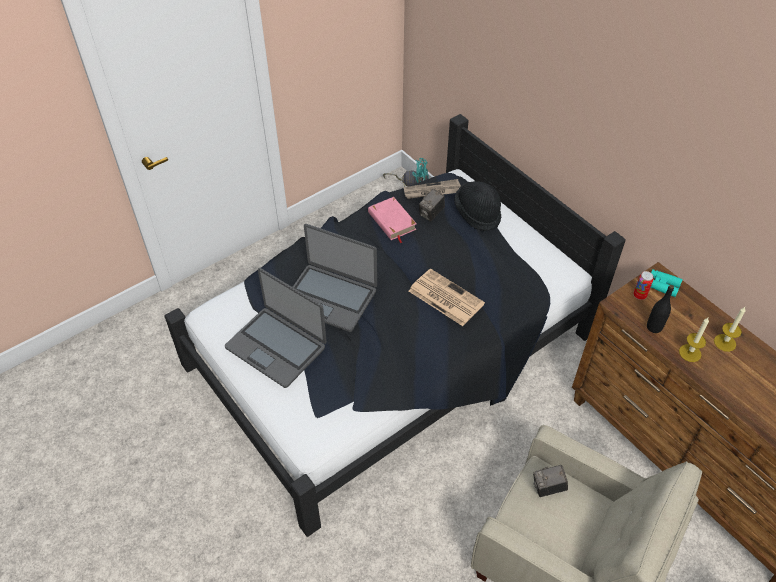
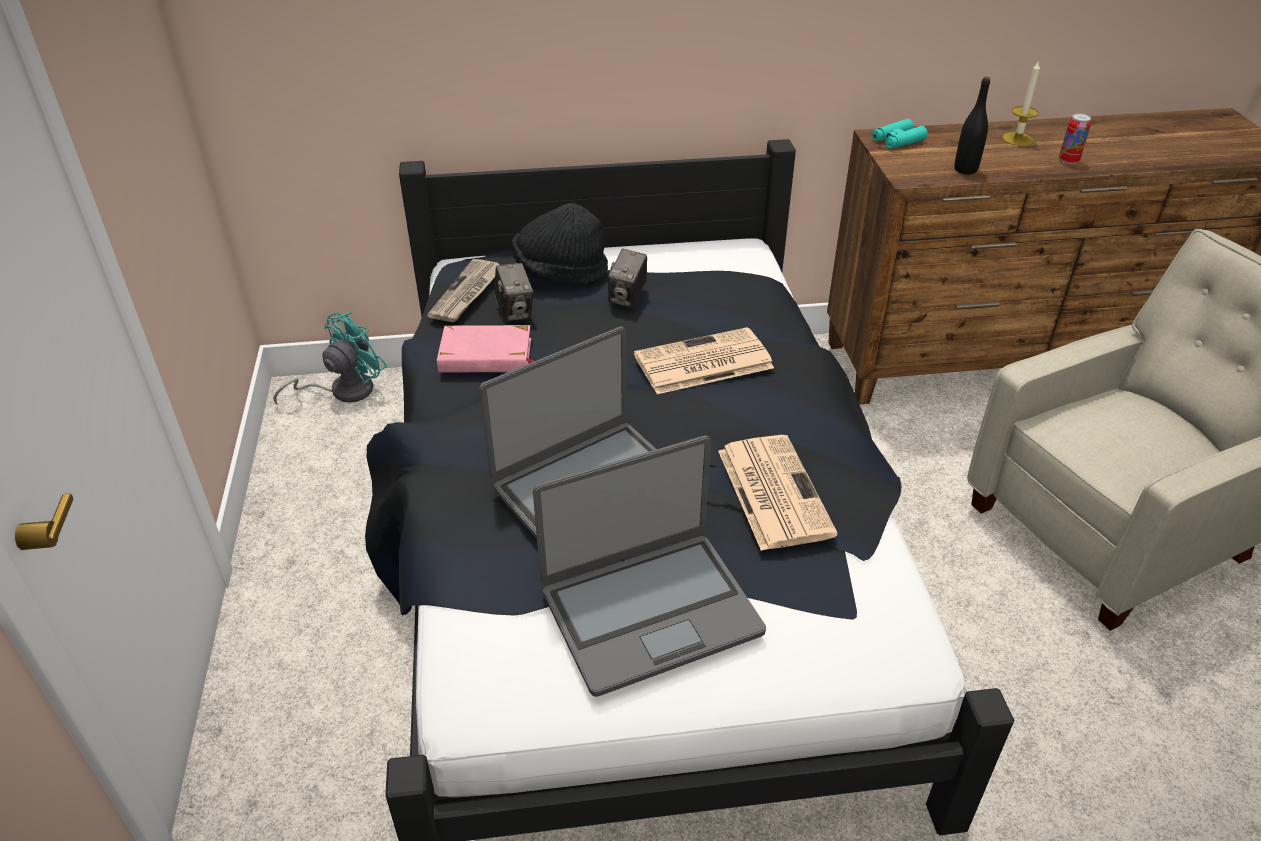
camera: 60 degrees left, 10 degrees down
camera [533,465,568,497] -> camera moved to [608,249,647,308]
can [633,271,653,300] -> can moved to [1059,113,1091,164]
candle [679,318,709,362] -> none
none -> newspaper [718,435,838,551]

